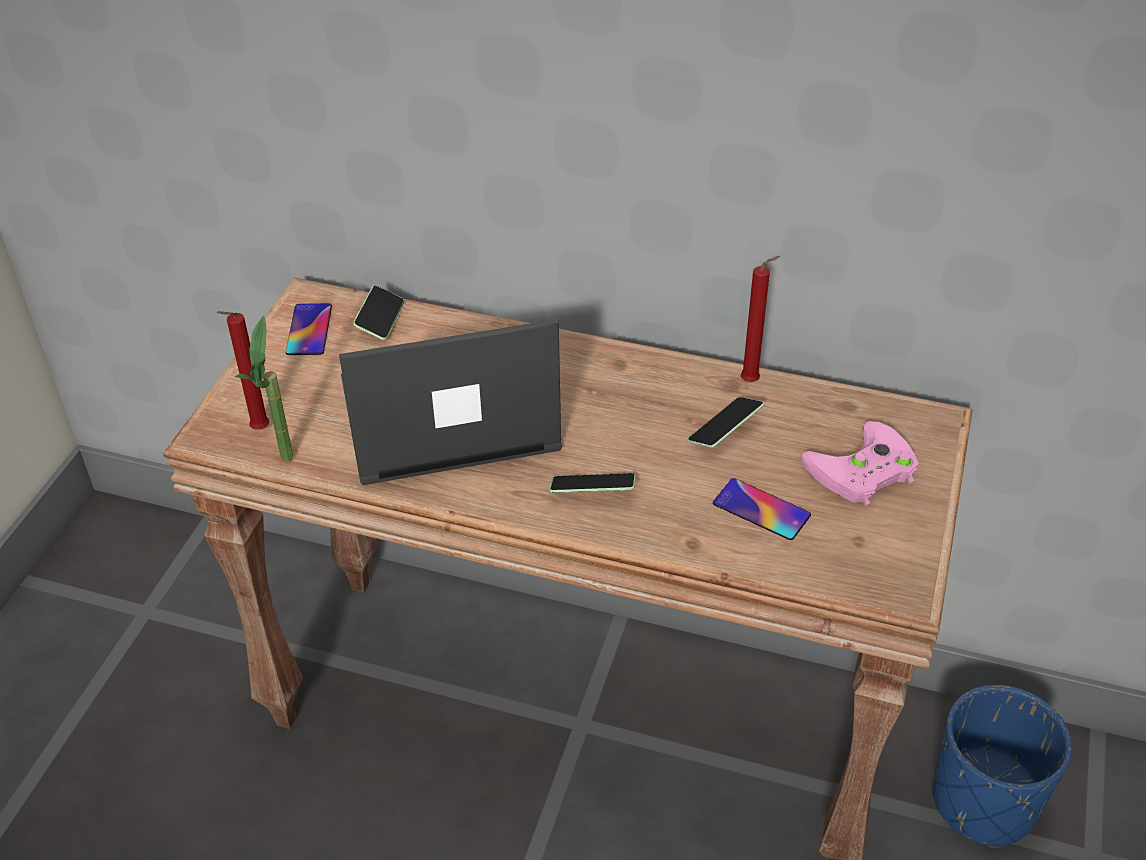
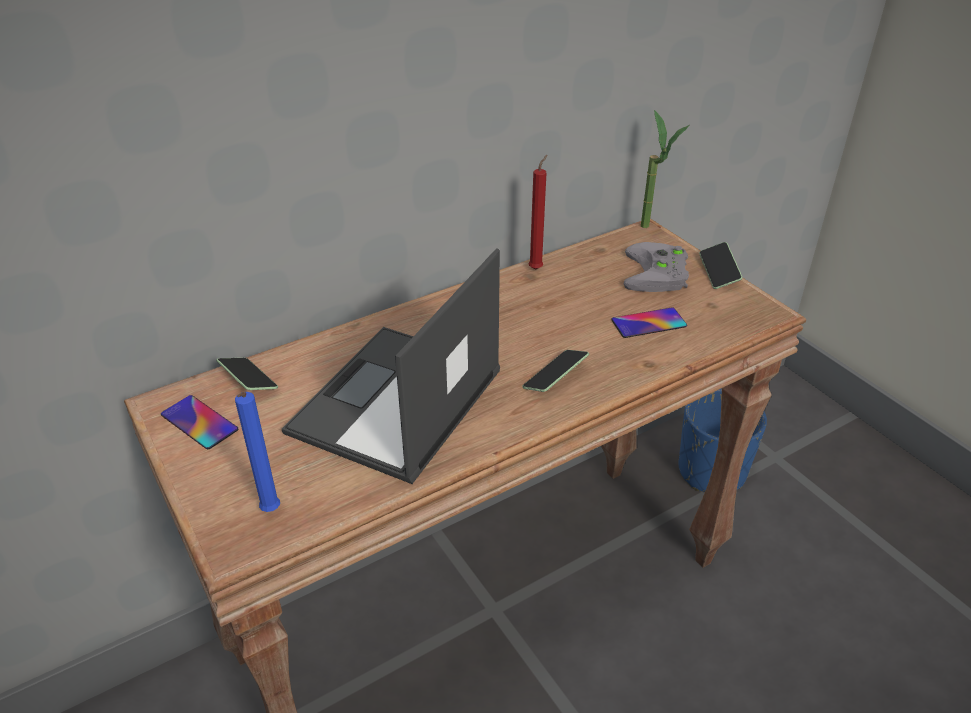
camera: 50 degrees left, 5 degrees down
red candle [217,311,270,430] -> blue candle [235,392,280,512]
potted plant [235,315,293,462] -> potted plant moved to [641,110,690,228]
phone [687,397,765,448] -> phone moved to [699,242,742,289]
pink game controller [801,421,918,506] -> grey game controller [624,242,689,292]

